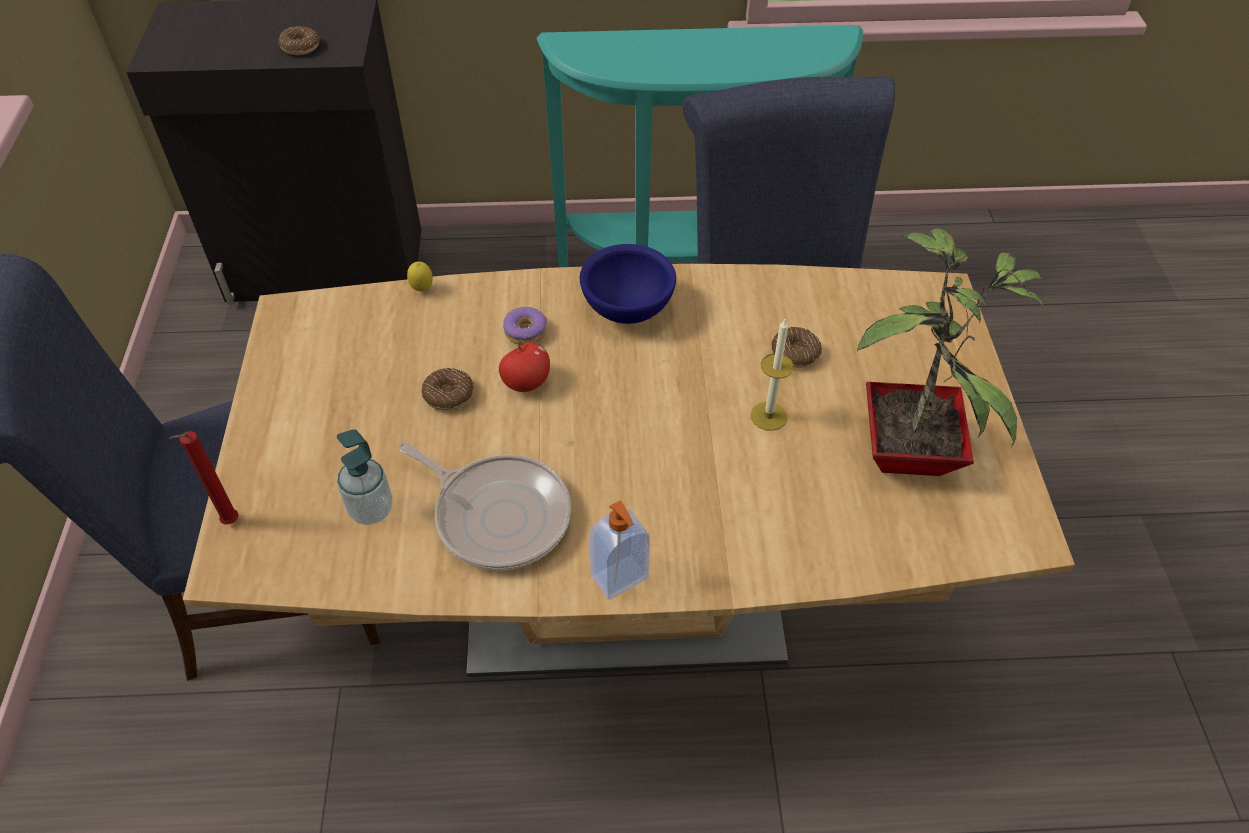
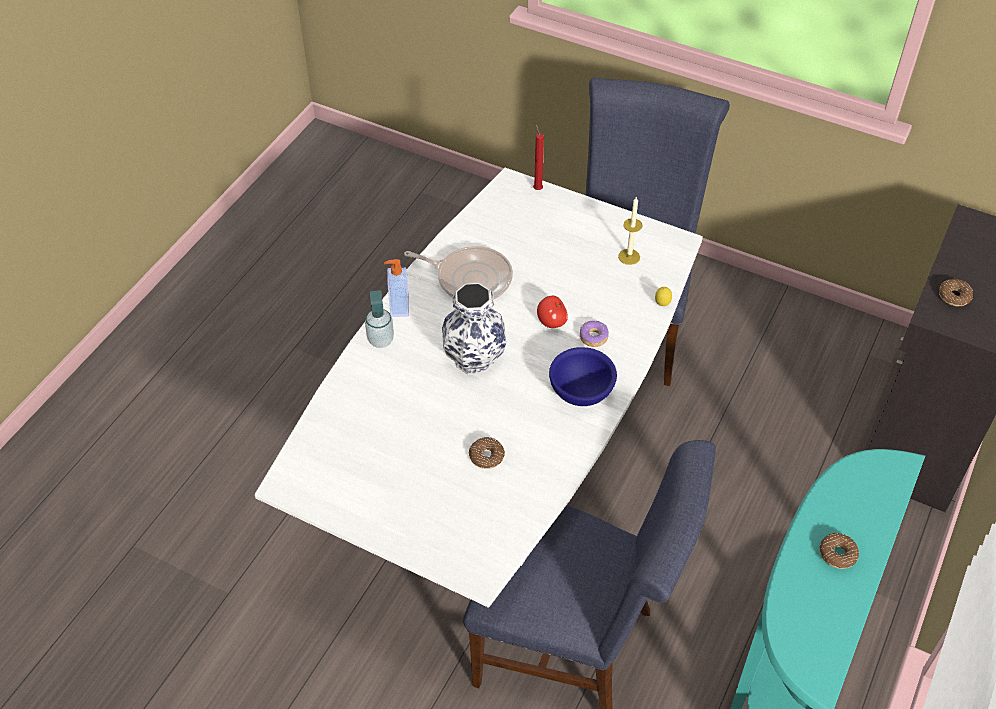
camera: 120 degrees right, 0 degrees up
brown dining table [183,264,1075,677] -> white dining table [255,168,703,608]
soap dispenser [337,429,392,525] -> soap dispenser moved to [365,290,394,348]
frying pan [397,442,571,570] -> frying pan turned 135 degrees counterclockwise [404,246,513,299]
donut [422,368,474,411] -> donut moved to [820,533,859,569]
candle [751,319,794,431] -> candle moved to [618,197,642,265]
potted plant [857,228,1045,476] -> none
none -> vase [442,283,506,375]

